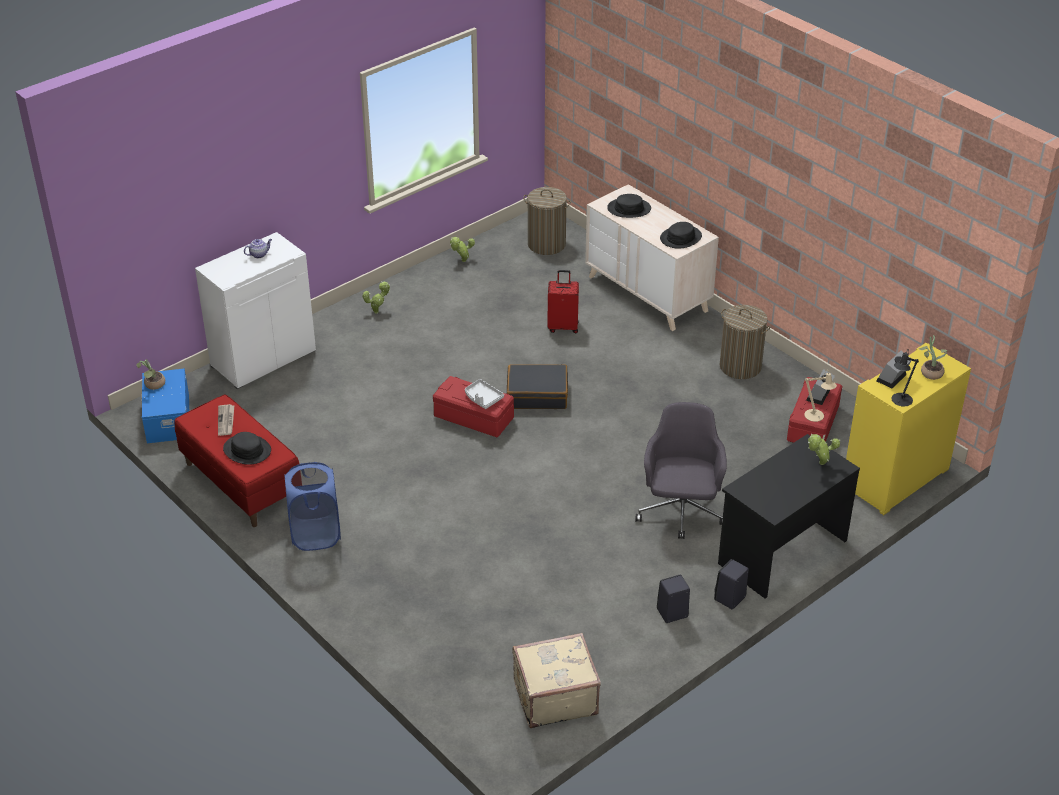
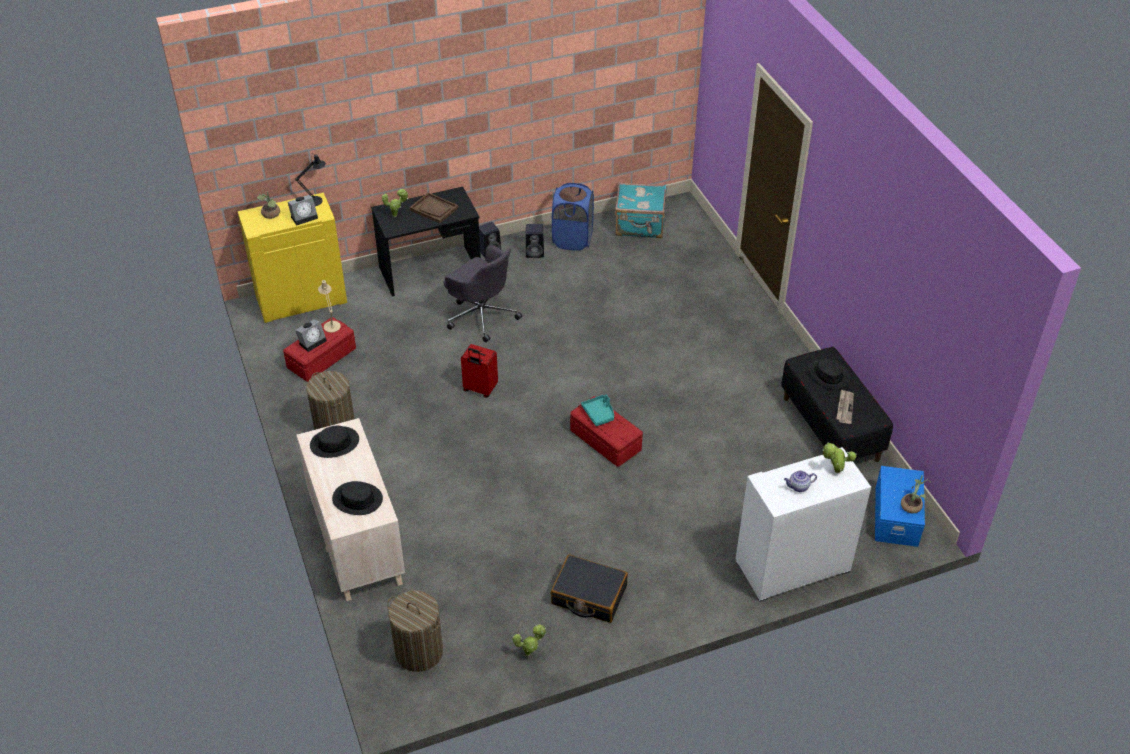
camera: 160 degrees left, 5 degrees up
red bench [174,394,299,527] -> black bench [781,347,893,462]
blue laundry basket [284,462,341,551] -> blue laundry basket moved to [552,183,594,251]
potted plant [362,282,390,314] -> potted plant moved to [822,442,857,473]
grey tray [465,379,504,409] -> turquoise tray [581,395,614,426]
black suitcase [507,364,568,409] -> black suitcase moved to [551,554,628,623]
beige suitcase [513,633,601,728] -> turquoise suitcase [615,183,667,238]
red suitcase [548,270,579,333] -> red suitcase moved to [461,344,498,398]
grey office chair [635,402,727,539] -> grey office chair turned 75 degrees counterclockwise [444,245,522,342]
none -> brown tray [410,192,458,223]

